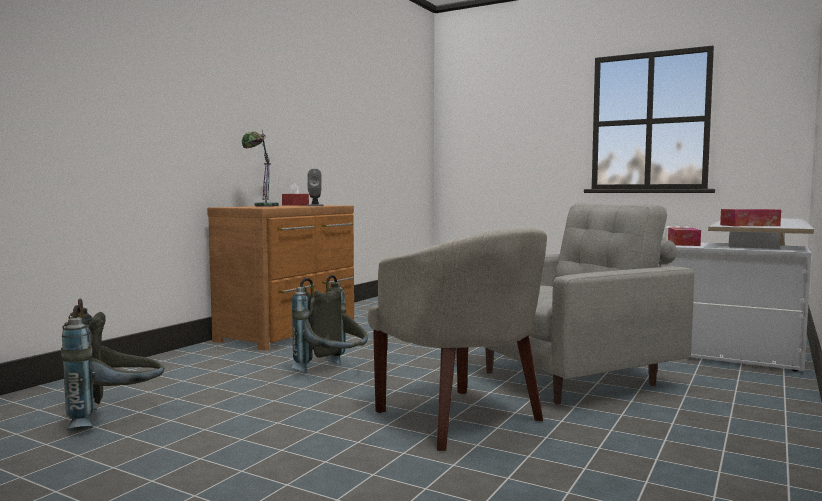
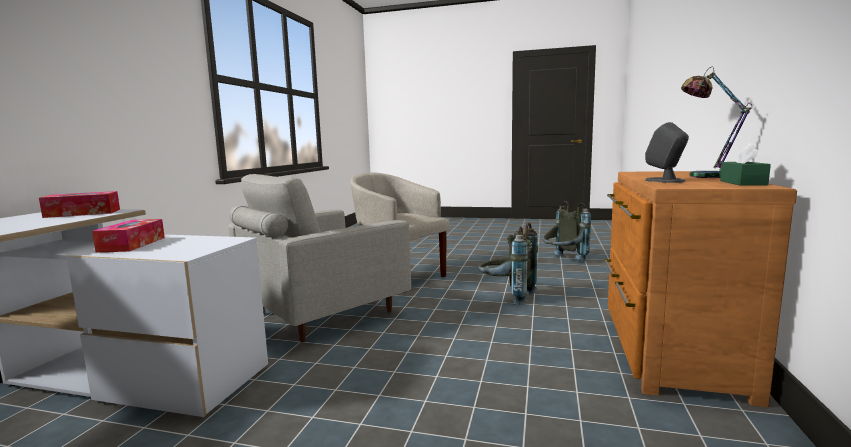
camera: 165 degrees right, 5 degrees up
red tissue box [282,183,309,206] -> green tissue box [720,143,771,186]

